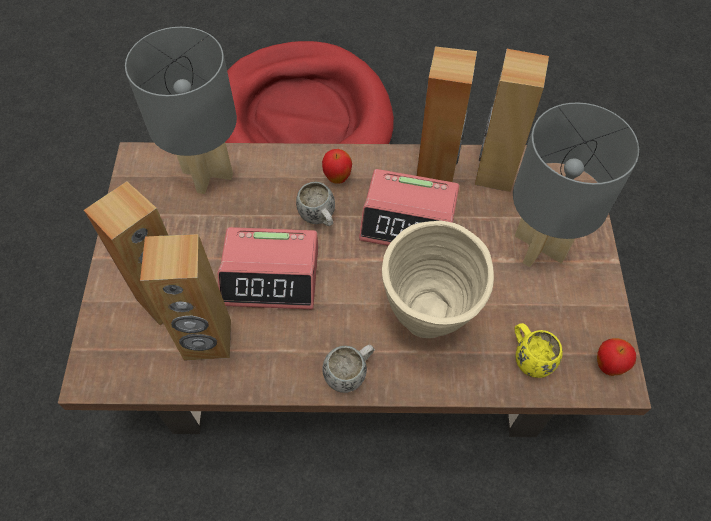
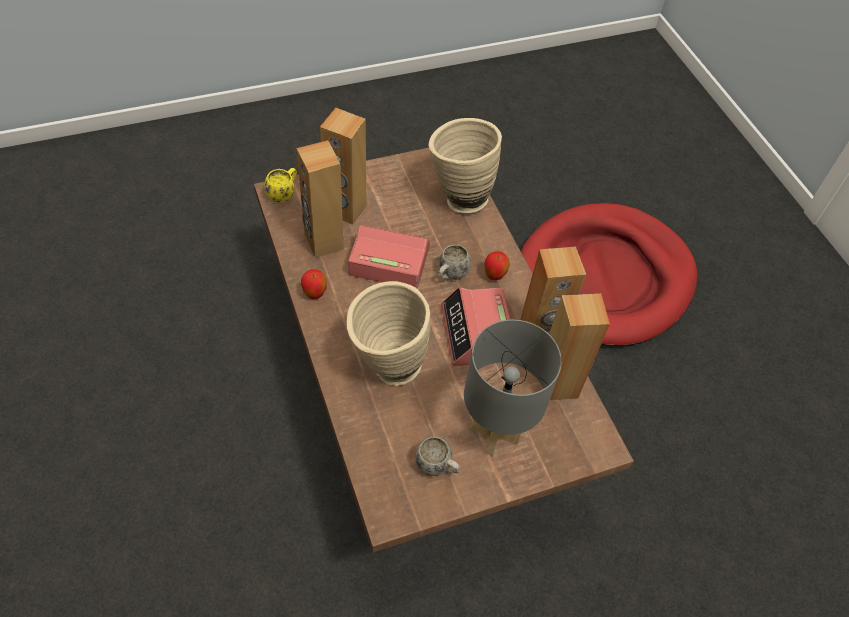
camera: 65 degrees right, 5 degrees down
grey table lamp [125,27,237,194] -> beige vase [429,118,502,213]
alarm clock [217,227,318,309] -> alarm clock turned 120 degrees clockwise [348,225,430,288]
white mug [322,344,375,393] -> white mug moved to [415,436,460,476]
yellow mug [514,323,563,378] -> yellow mug moved to [265,168,297,202]
apple [597,338,636,376] -> apple moved to [301,269,327,299]

